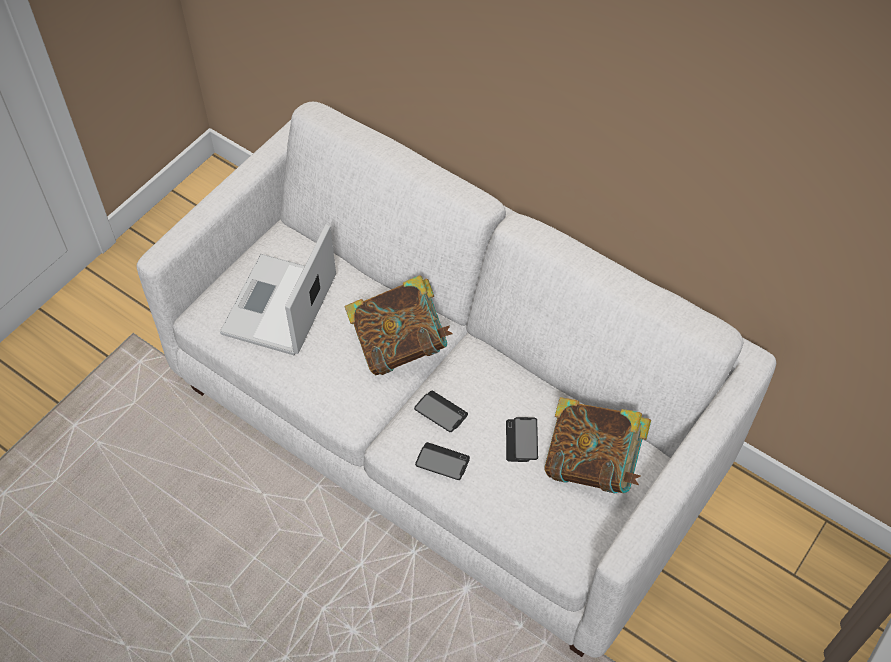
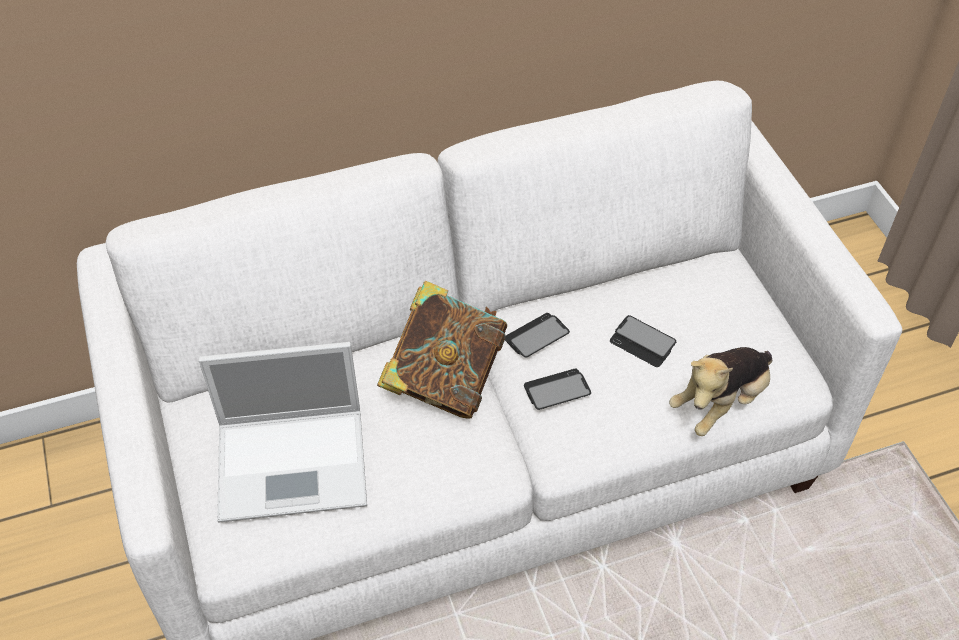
camera: 55 degrees left, 5 degrees down
laptop [220,224,336,355] -> laptop turned 60 degrees counterclockwise [199,342,367,522]
phone [415,442,470,480] -> phone moved to [505,313,570,358]
book [544,397,651,493] -> none
none -> plush toy [669,347,772,436]

